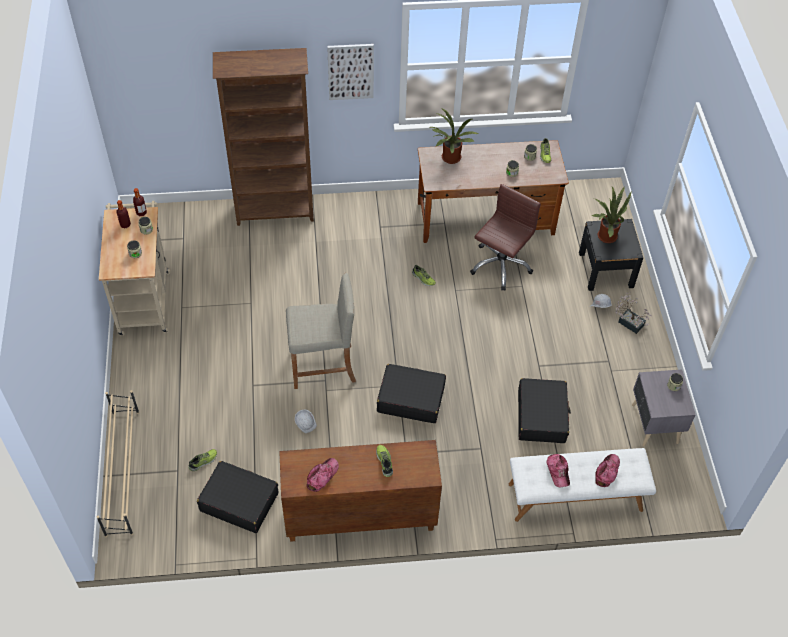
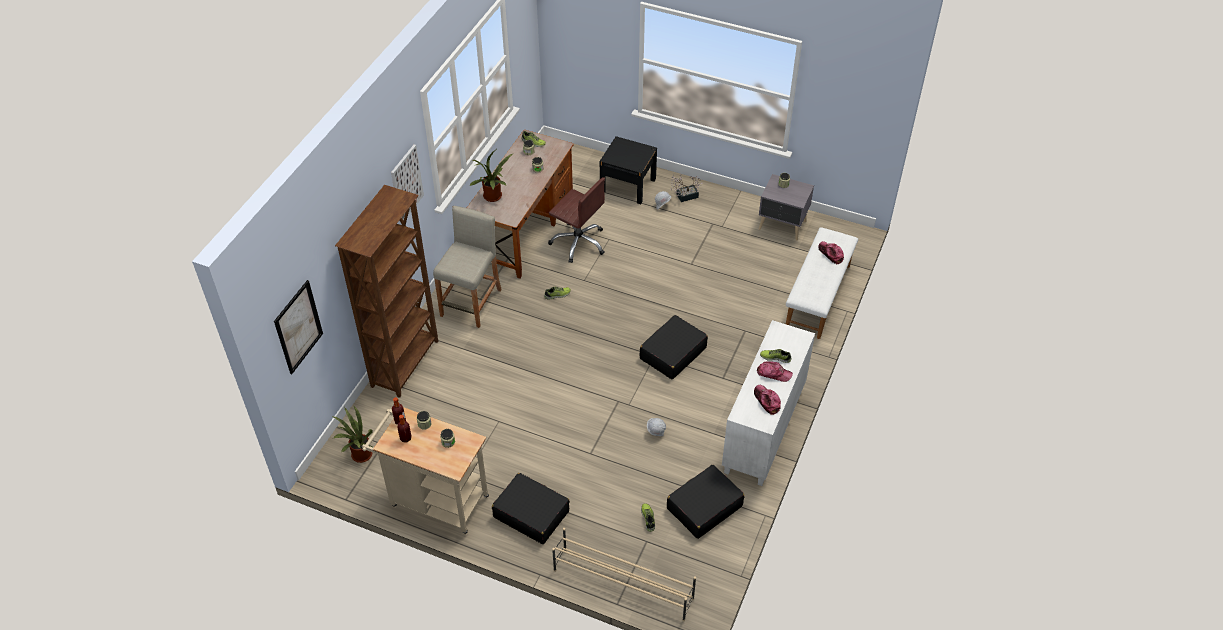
camera: 60 degrees left, 5 degrees down
brown cabinet [279,440,442,542] -> white cabinet [722,320,815,486]
beige stool [286,273,356,389] -> beige stool moved to [433,206,502,328]
brown office chair [470,184,541,290] -> brown office chair turned 150 degrees clockwise [548,177,605,263]
black suitcase [518,378,571,443] -> black suitcase moved to [492,473,570,544]
cap [547,454,570,487] -> cap moved to [757,361,793,382]
potted plant [591,186,631,243] -> potted plant moved to [334,406,373,463]
none -> picture [274,280,323,374]

